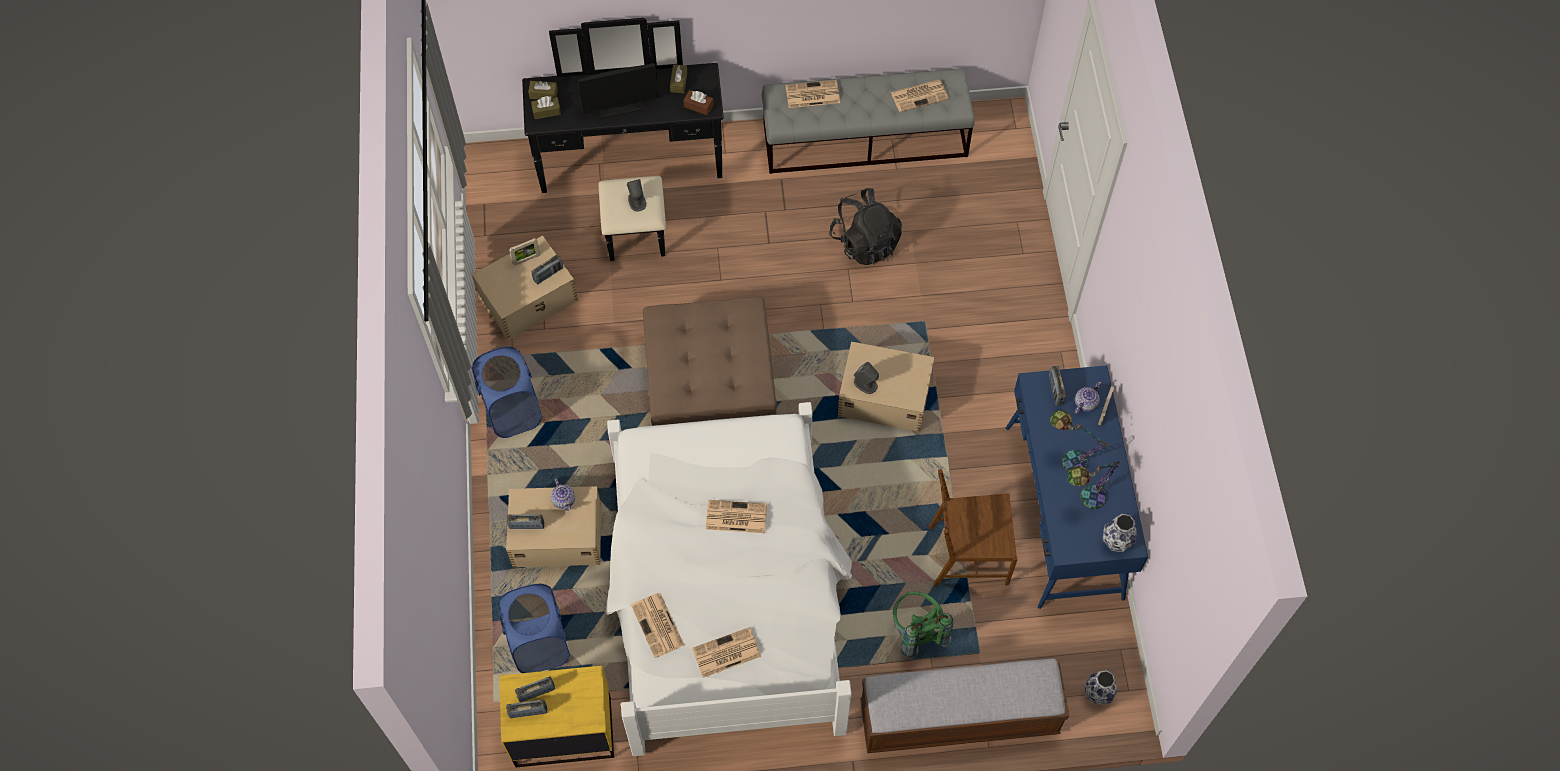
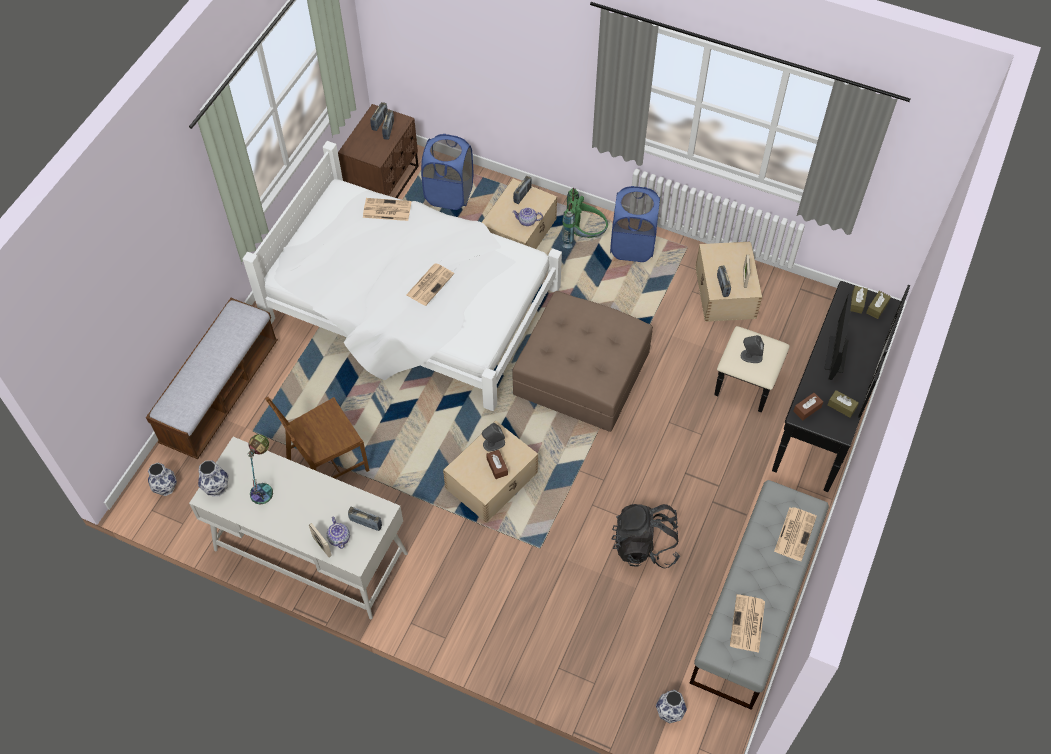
camera: 120 degrees right, 5 degrees down
yellow nightstand [499,666,614,768] -> brown nightstand [338,104,418,198]
newspaper [692,627,761,678] -> none
green backpack [893,591,953,658] -> green backpack moved to [562,188,608,248]
brown chair [929,469,1018,586] -> brown chair turned 150 degrees counterclockwise [265,397,370,478]
blue desk [1006,365,1148,609] -> white desk [189,437,408,620]
table lamp [1050,410,1110,472] -> none
none -> brown tissue box [486,450,508,479]
none -> vase [656,690,687,724]

